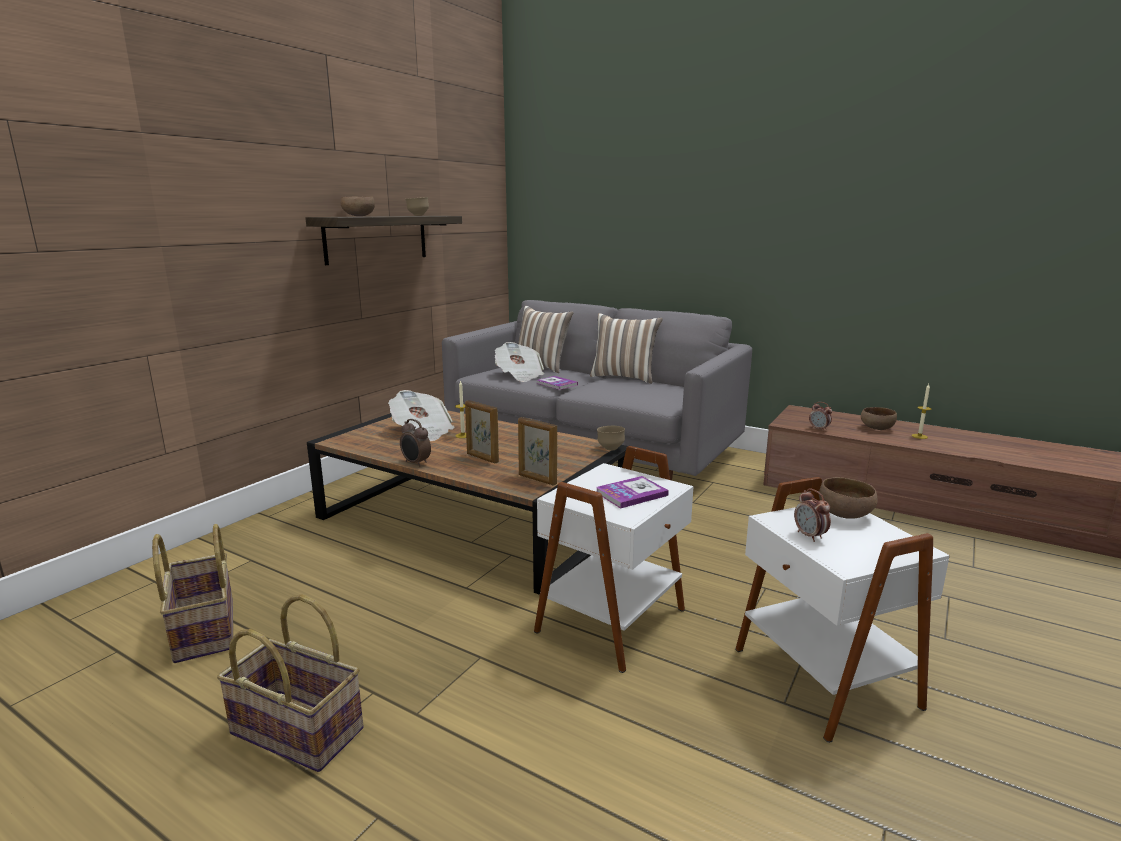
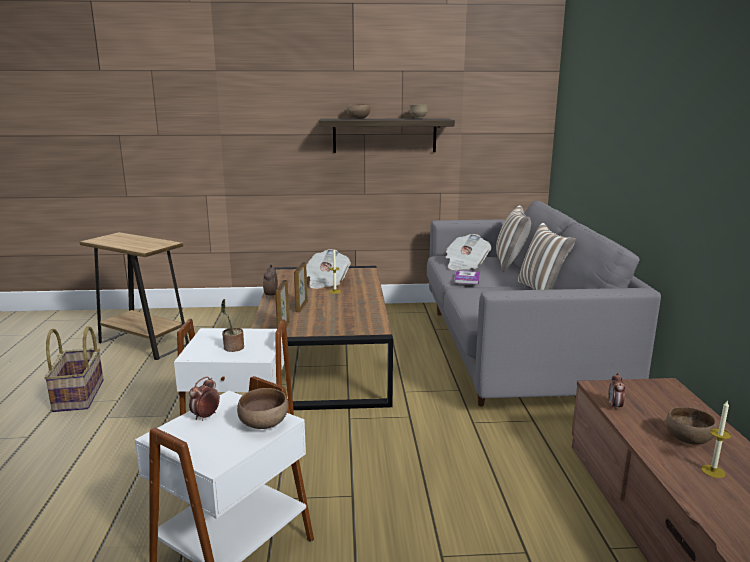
camera: 55 degrees right, 0 degrees up
basket [152,524,233,663] -> brown side table [80,232,189,360]
book [596,476,669,509] -> potted plant [221,299,244,352]
brown bowl [597,426,625,451] -> none

